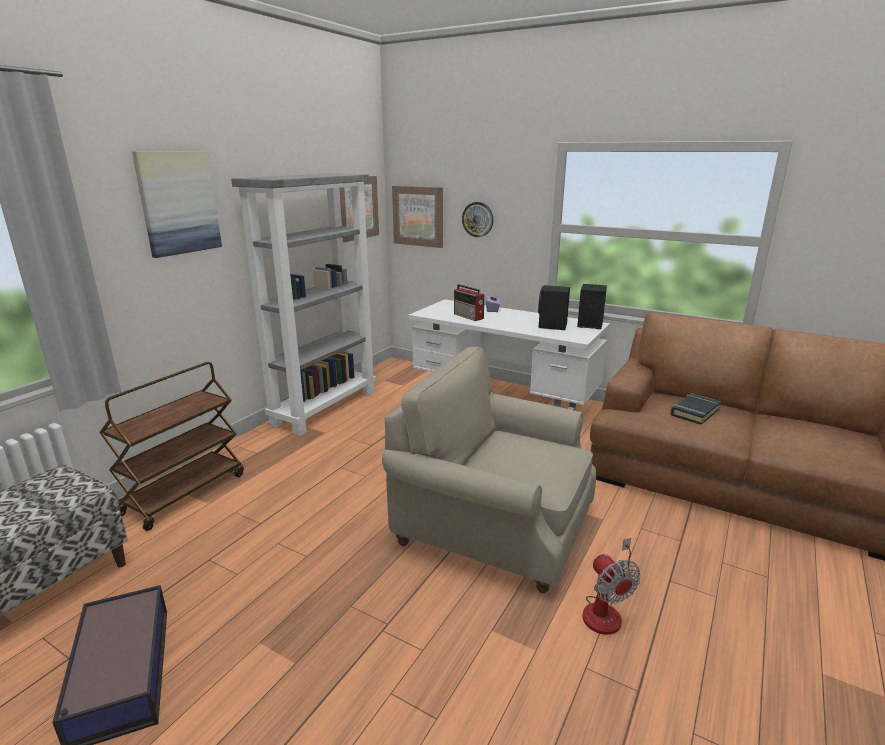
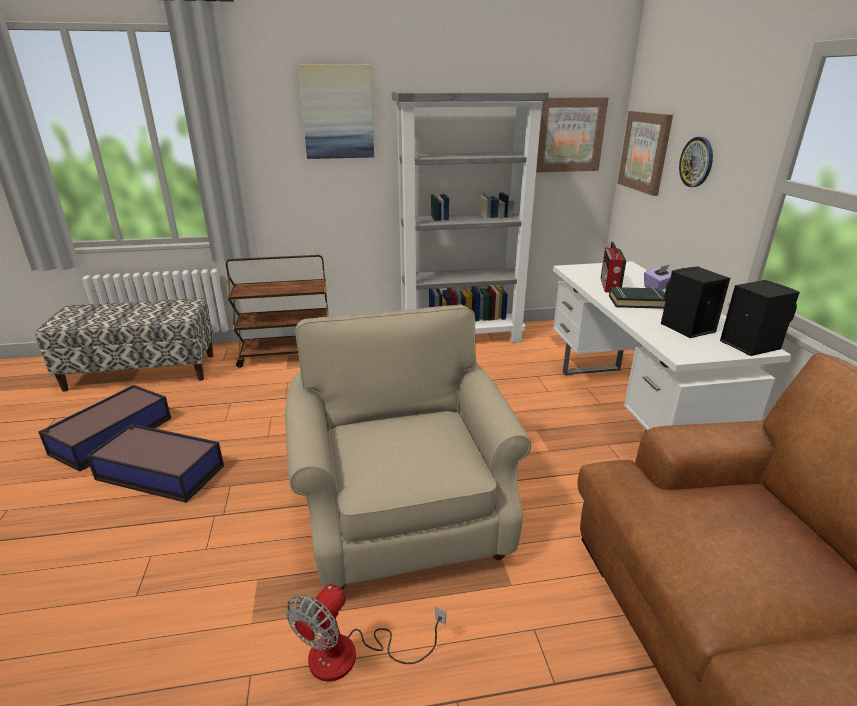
camera: 50 degrees right, 5 degrees up
black book [670,393,721,425] -> black book moved to [609,287,665,309]
none -> storage box [86,424,224,503]

